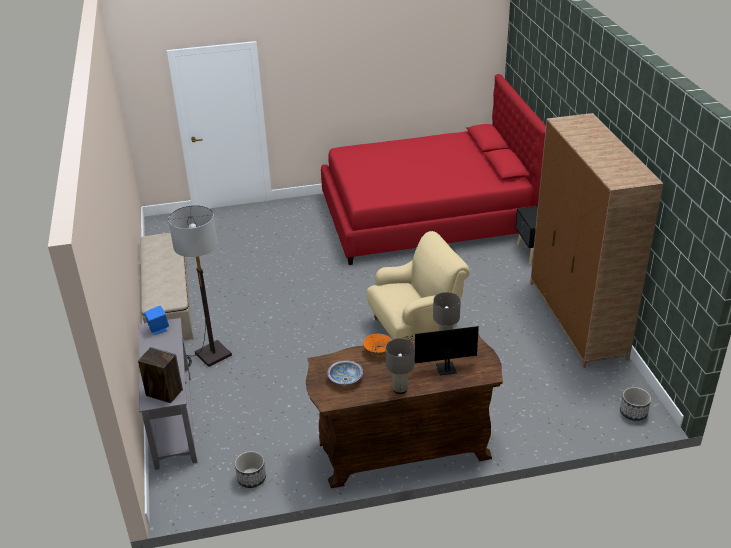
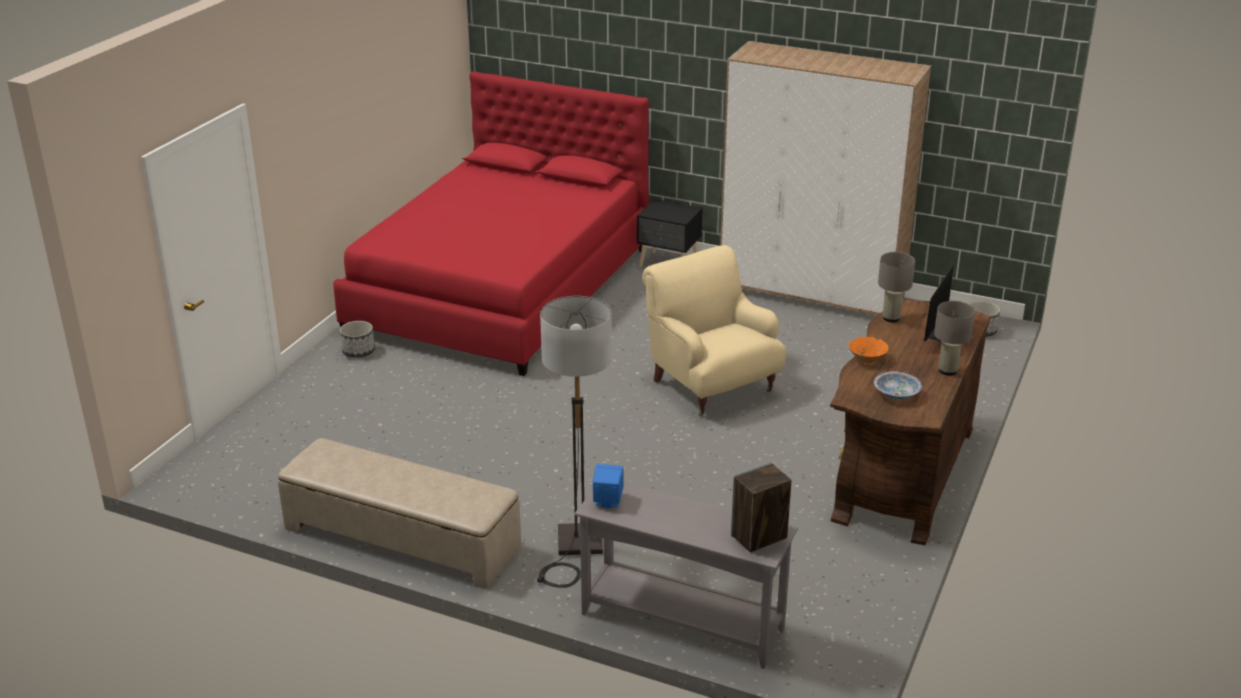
camera: 55 degrees left, 5 degrees down
planter [235,451,266,488] -> planter moved to [340,321,375,358]
beige armchair [366,231,469,340] -> beige armchair turned 45 degrees counterclockwise [642,245,786,416]
brown wardrobe [530,113,663,368] -> white wardrobe [720,41,931,315]

